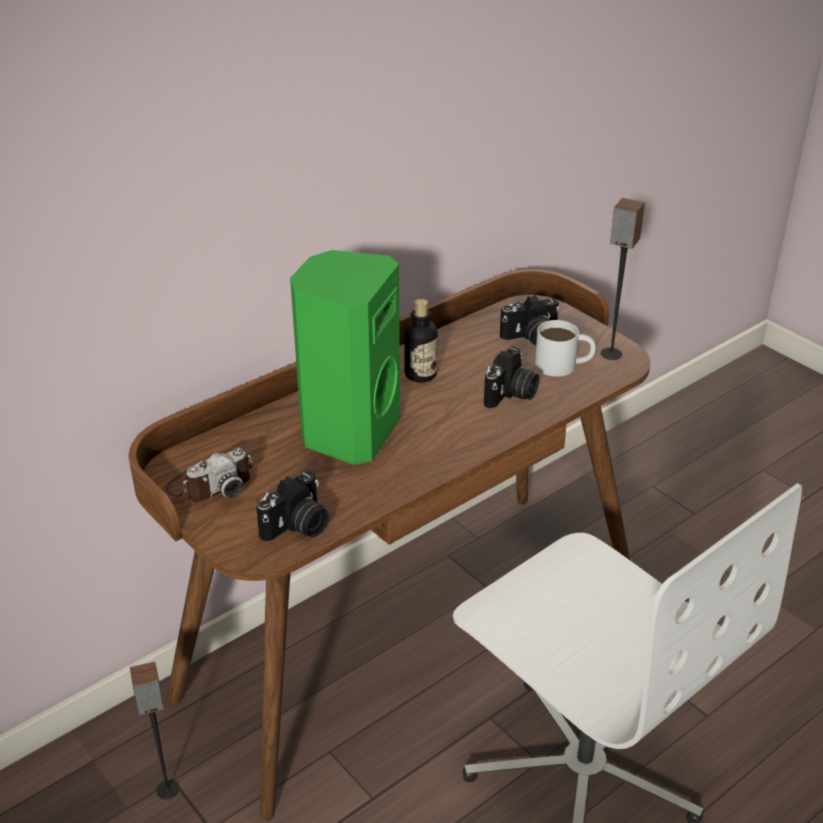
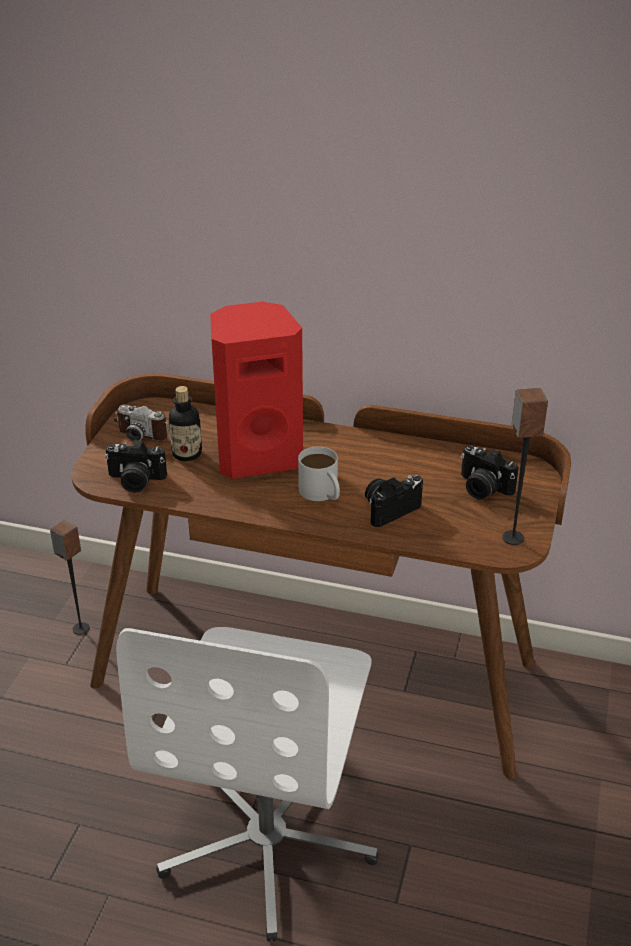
camera: 55 degrees right, 0 degrees up
green speaker [290,250,400,465] -> red speaker [210,302,303,479]
bottle [404,299,438,382] -> bottle moved to [168,386,202,461]
camera [484,347,539,409] -> camera turned 150 degrees clockwise [365,475,423,527]
white mug [535,320,596,377] -> white mug moved to [298,446,340,501]

